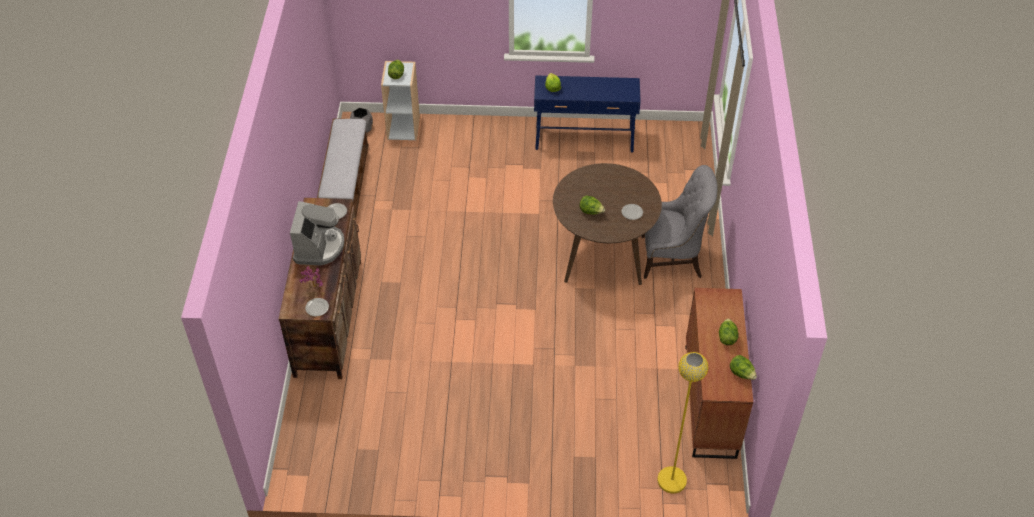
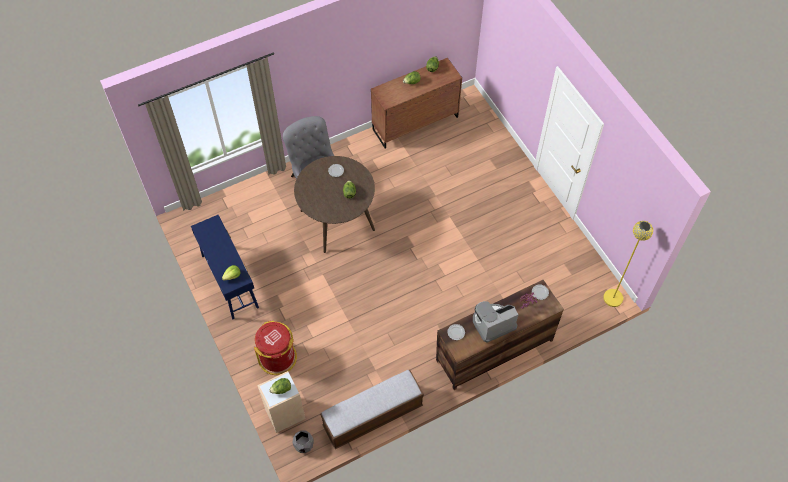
camera: 120 degrees left, 10 degrees up
yellow floor lamp [657,352,708,493] -> yellow floor lamp moved to [603,221,653,307]
none -> red trash can [254,321,297,375]

